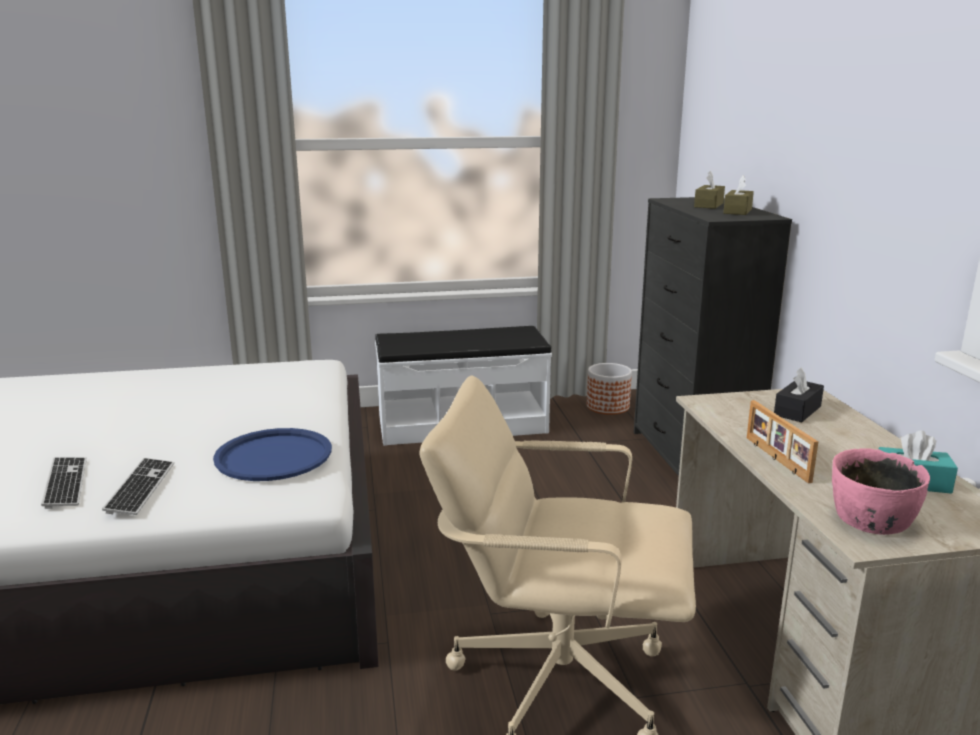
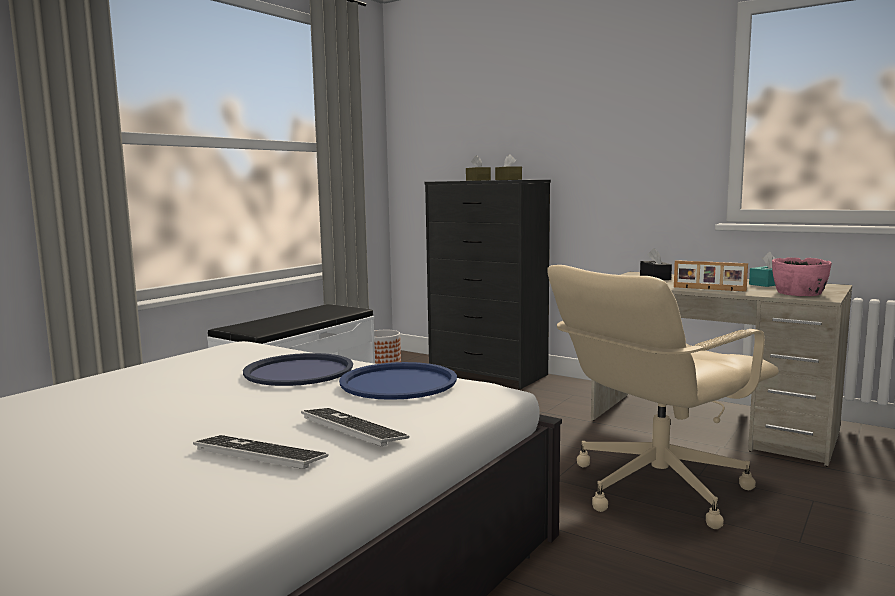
camera: 45 degrees left, 10 degrees down
none -> blue tray [243,353,353,386]

